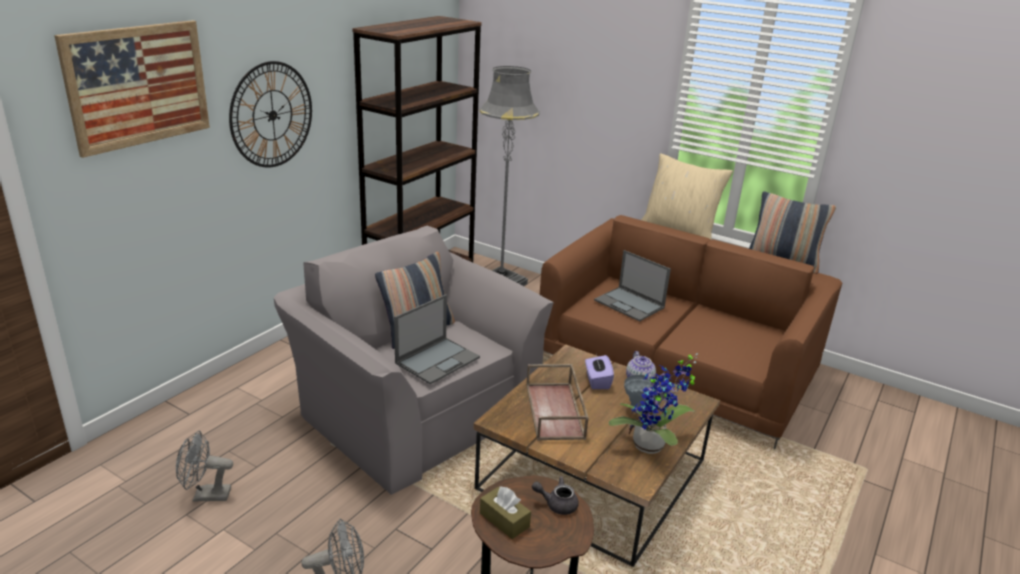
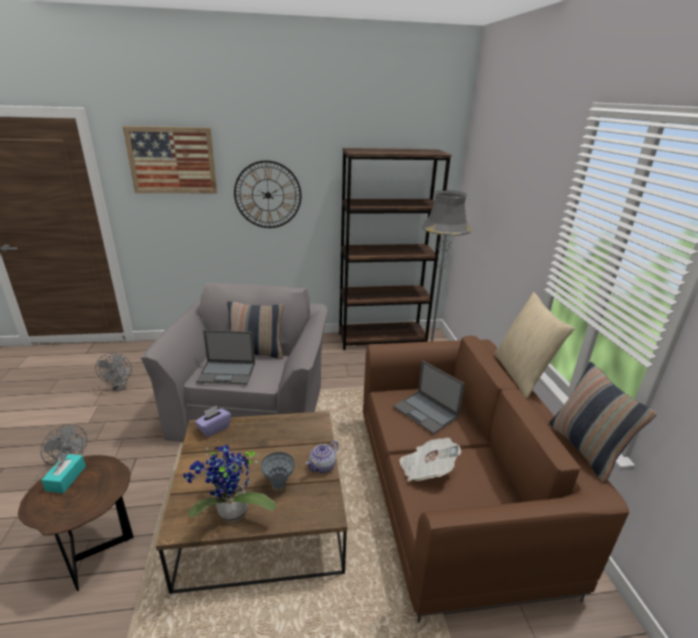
camera: 50 degrees right, 0 degrees up
grey fan [176,430,233,502] -> grey fan turned 150 degrees counterclockwise [95,353,132,391]
brown tissue box [480,486,531,539] -> turquoise tissue box [41,453,86,493]
brown tray [526,364,589,441] -> none
grey teapot [532,476,579,515] -> none
purple tissue box [585,355,614,389] -> purple tissue box moved to [195,405,231,437]
laptop [594,250,671,322] -> laptop turned 45 degrees counterclockwise [393,360,465,434]
none -> newspaper [399,438,461,481]

